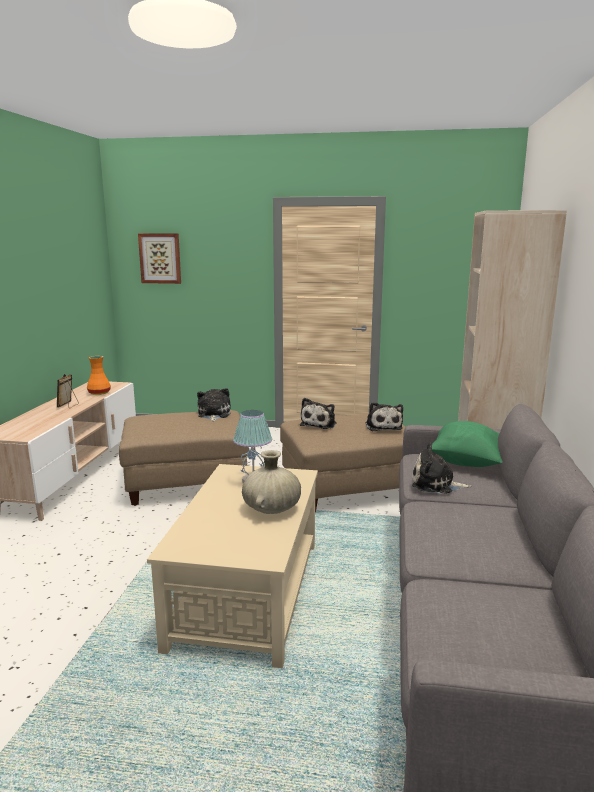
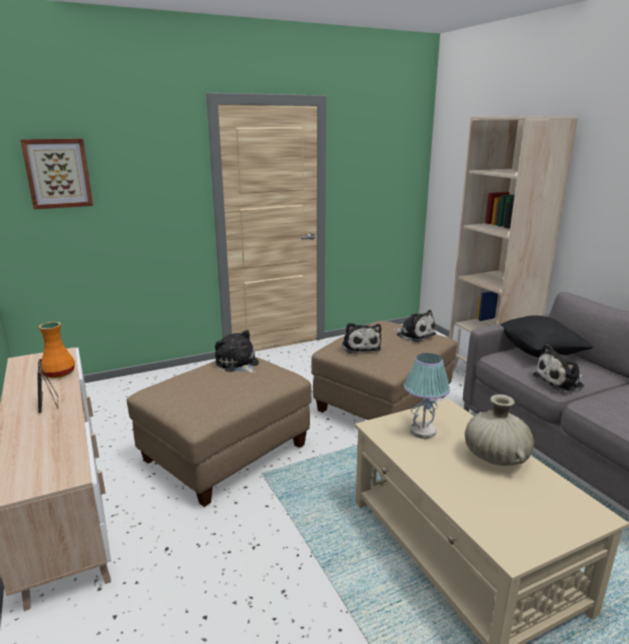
camera: 35 degrees left, 5 degrees up
green pillow [432,421,503,467] -> black pillow [500,315,593,357]

